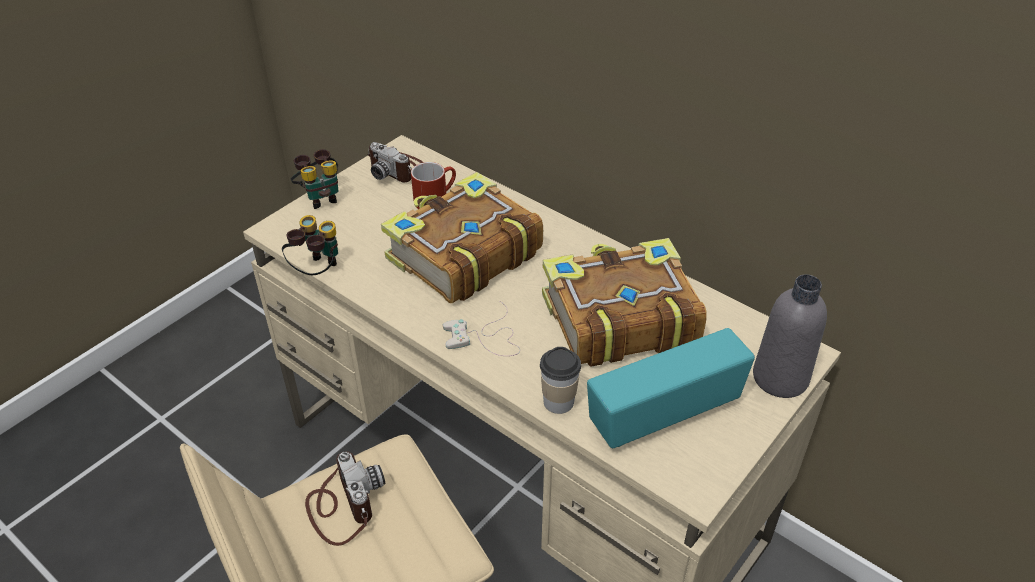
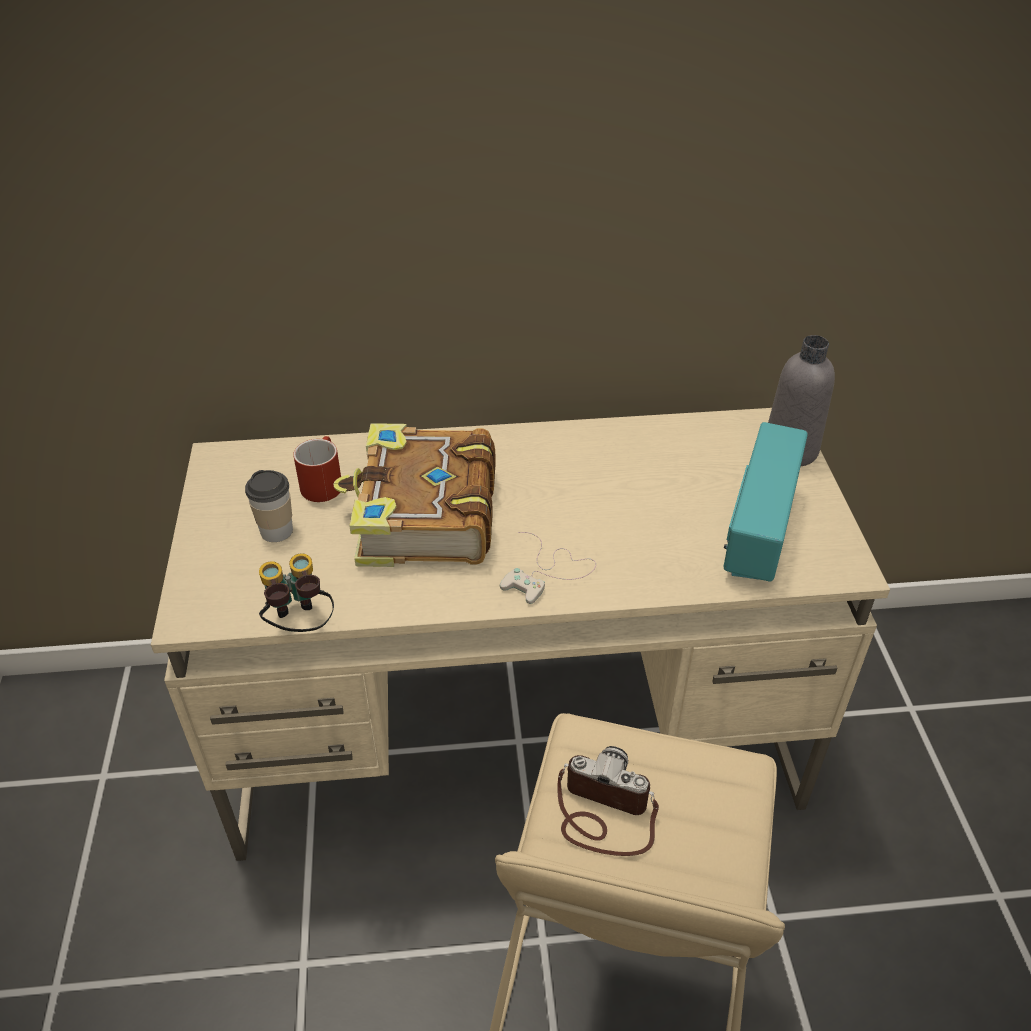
camera: 45 degrees left, 0 degrees up
binoculars [290,149,338,209] -> none
camera [367,142,424,182] -> none
cup [540,347,581,414] -> cup moved to [245,470,293,542]
book [542,238,707,367] -> none

